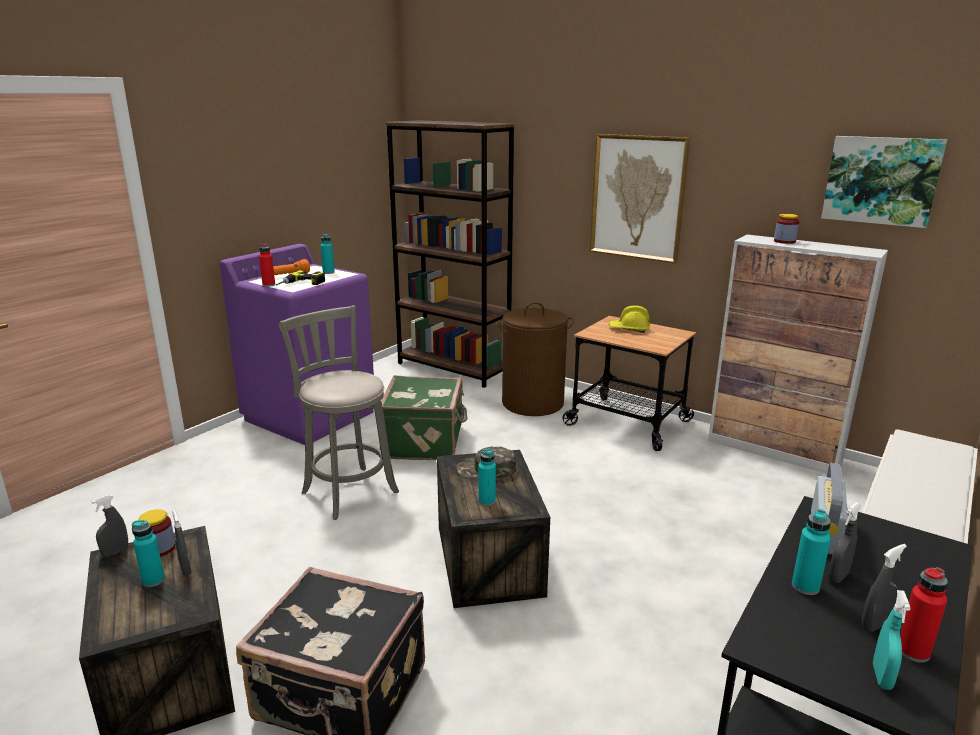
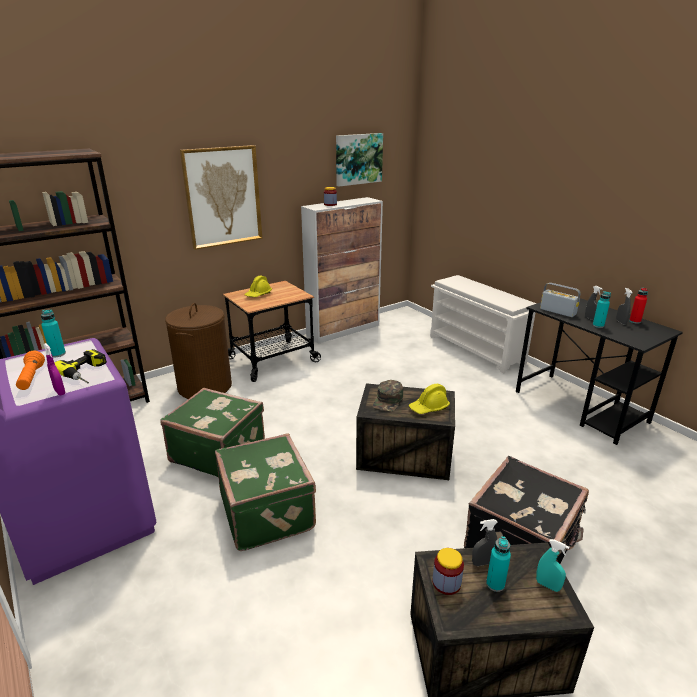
camera: 70 degrees left, 5 degrees up
grey spray bottle [91,495,128,557] -> none
red bottle [259,244,275,287] -> purple spray bottle [44,343,66,395]
grey stool [278,305,399,520] -> green suitcase [215,433,316,551]
turquoise bottle [478,449,496,506] -> yellow hard hat [409,384,450,414]
turquoise spray bottle [873,590,911,690] -> turquoise spray bottle moved to [536,539,569,592]

